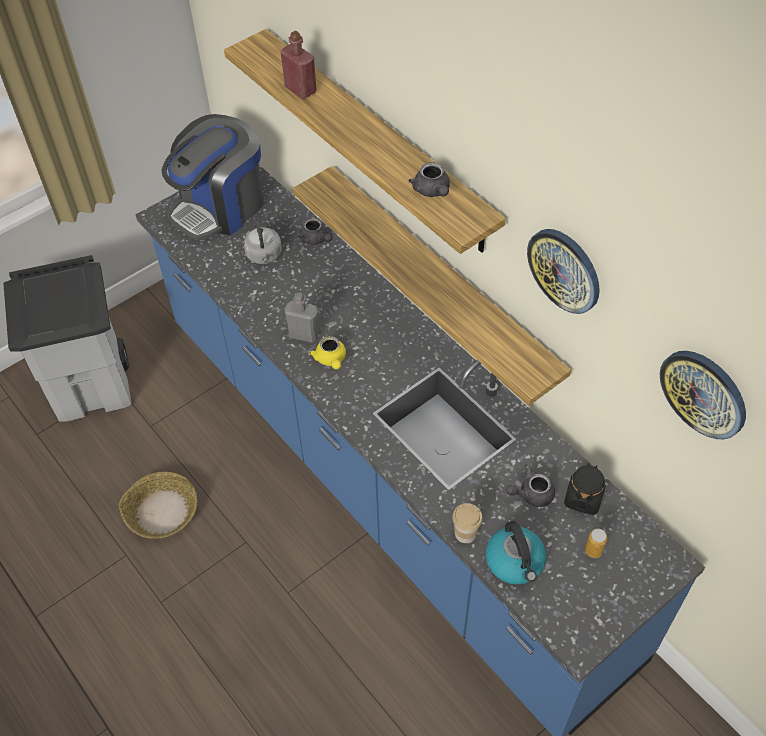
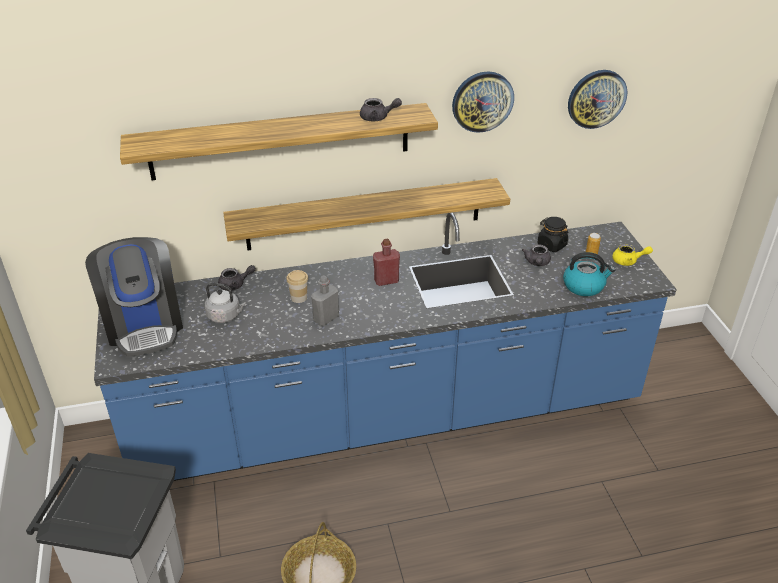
camera: 65 degrees left, 15 degrees down
red bottle [281,31,317,99] -> red bottle moved to [373,239,400,286]
yellow teapot [309,336,346,370] -> yellow teapot moved to [612,244,653,266]
cup [452,503,483,543] -> cup moved to [286,270,308,303]

